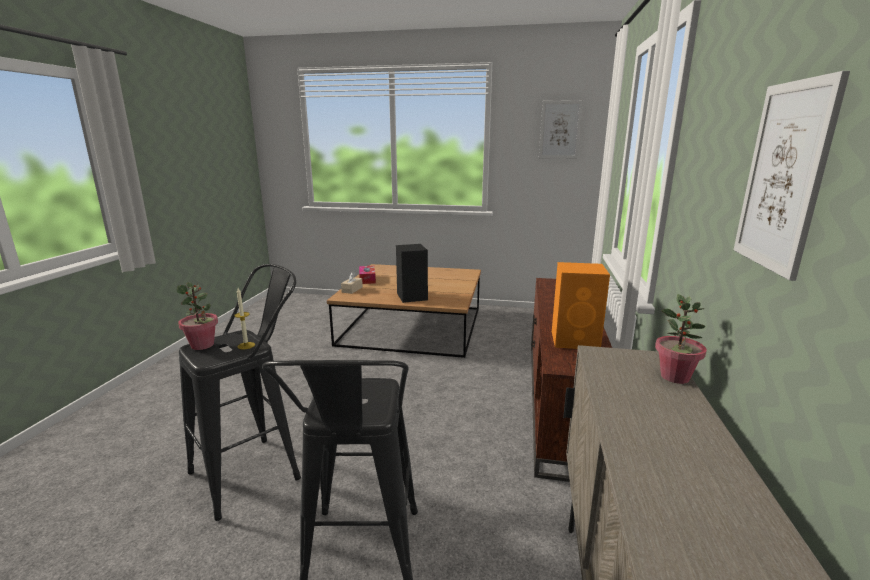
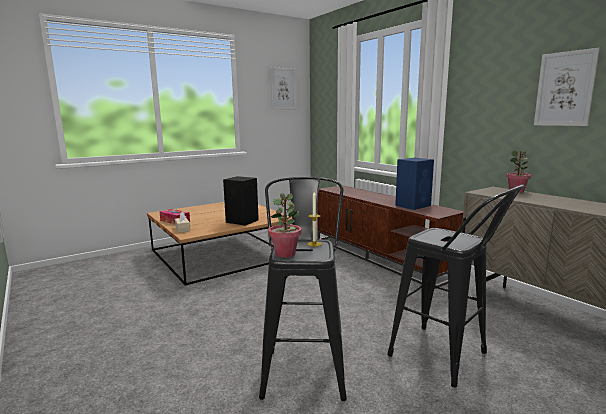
camera: 45 degrees left, 5 degrees down
orange speaker [552,262,610,349] -> blue speaker [395,158,434,210]

